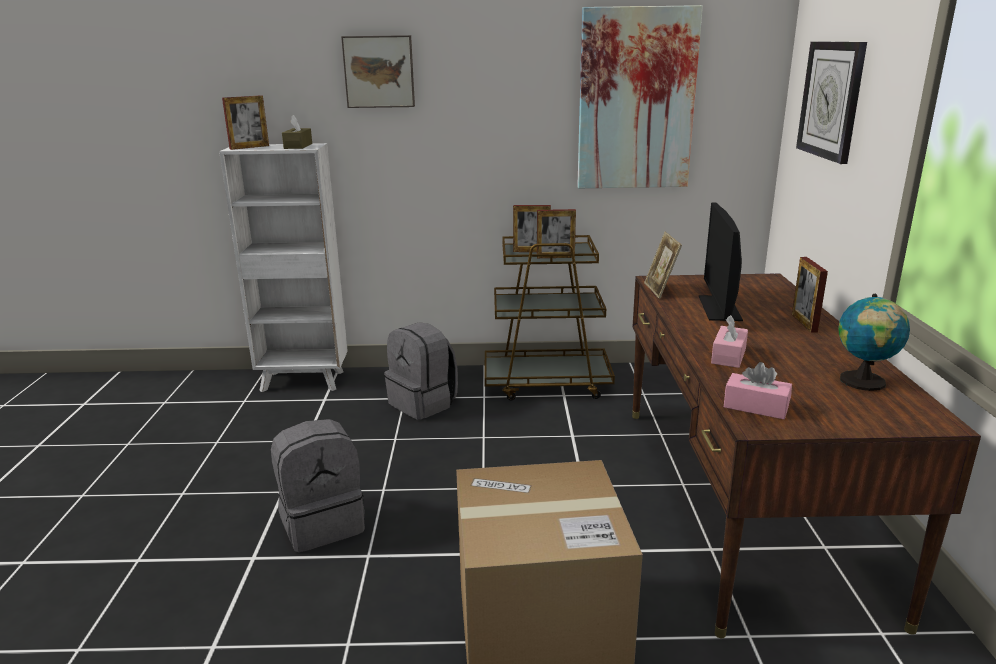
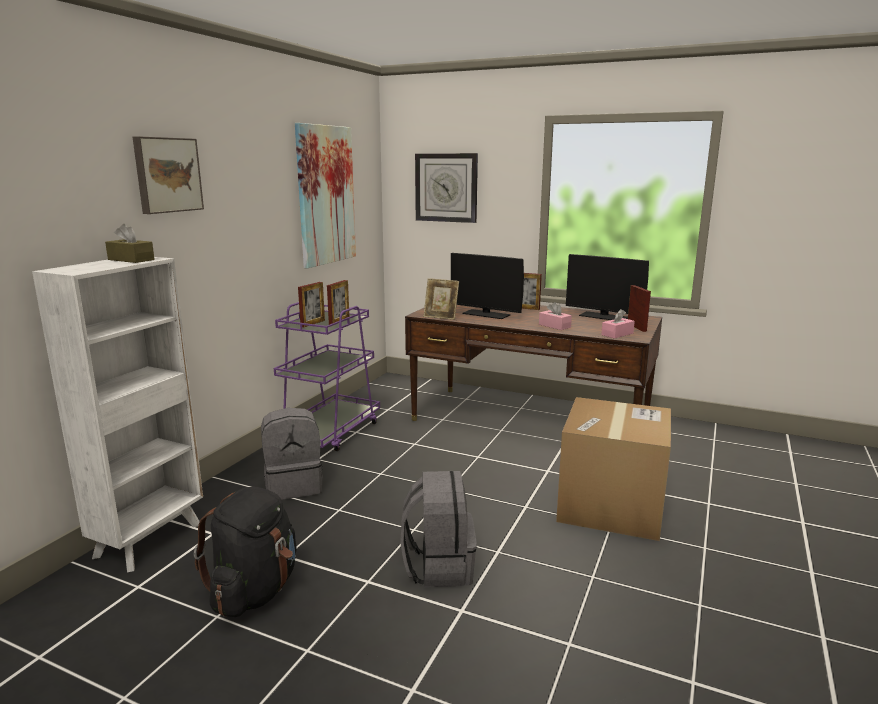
camera: 65 degrees left, 5 degrees down
picture frame [222,95,269,150] -> picture frame moved to [628,285,651,332]
brown cart [484,235,615,400] -> purple cart [274,302,380,451]
globe [838,294,910,391] -> monitor [566,254,649,320]
none -> black backpack [194,487,296,617]

